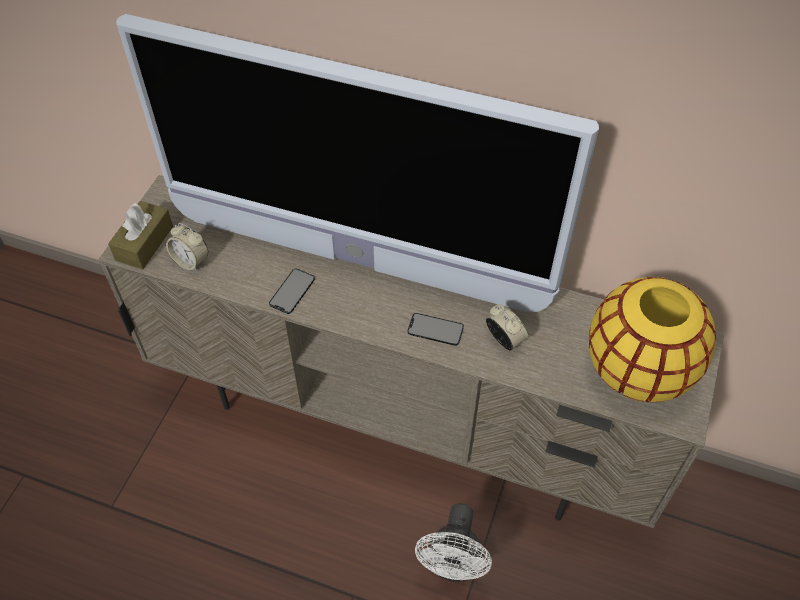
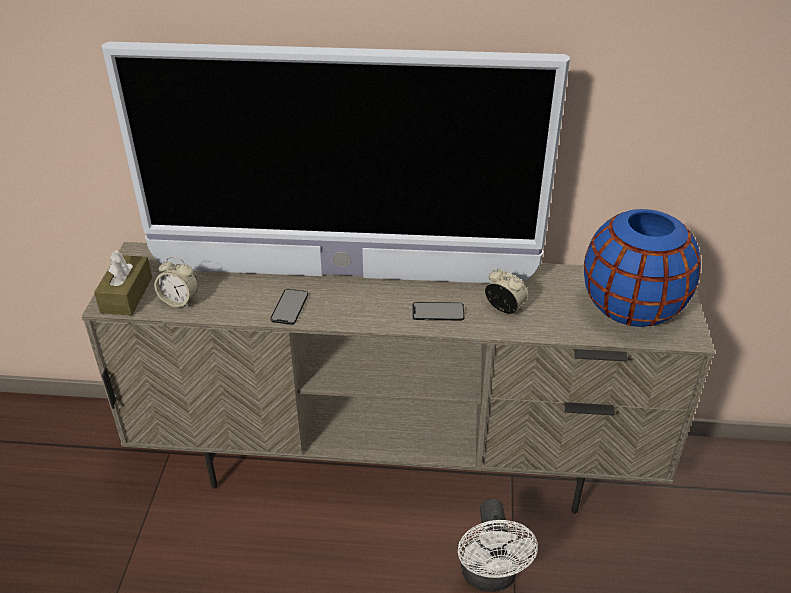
camera: 15 degrees left, 15 degrees down
yellow vase [589,277,716,402] -> blue vase [584,209,701,327]

